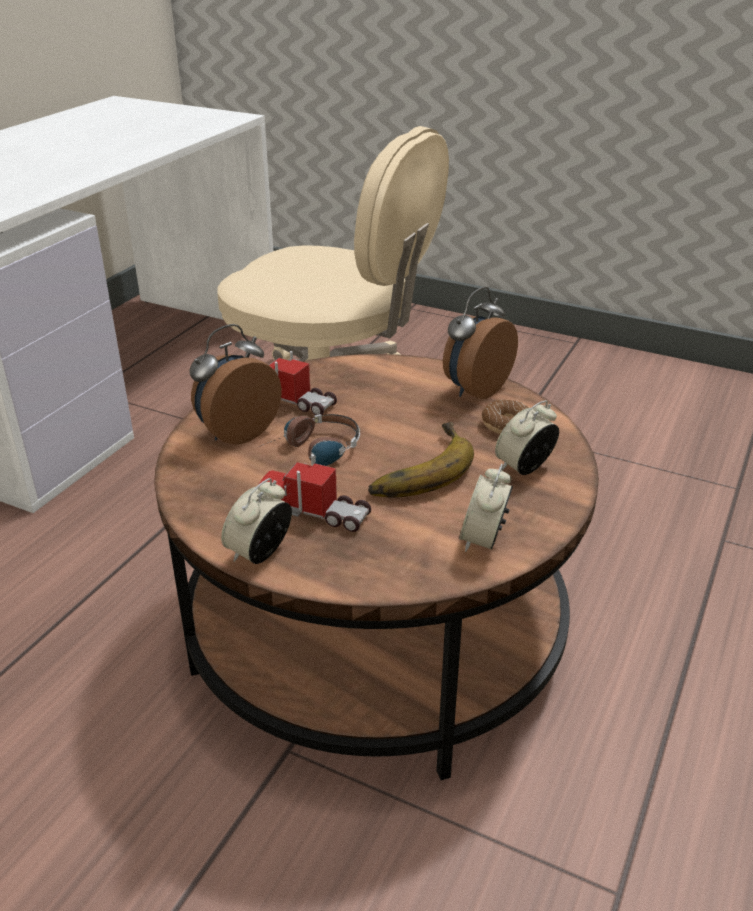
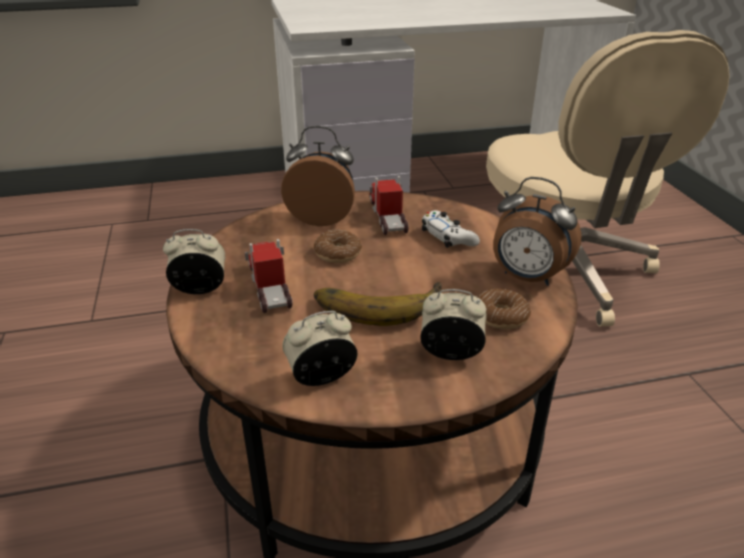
camera: 50 degrees right, 0 degrees up
headphones [259,414,360,466] -> donut [314,230,362,263]
alarm clock [443,287,518,399] -> alarm clock turned 150 degrees counterclockwise [493,177,582,286]
none -> white game controller [422,210,480,248]

